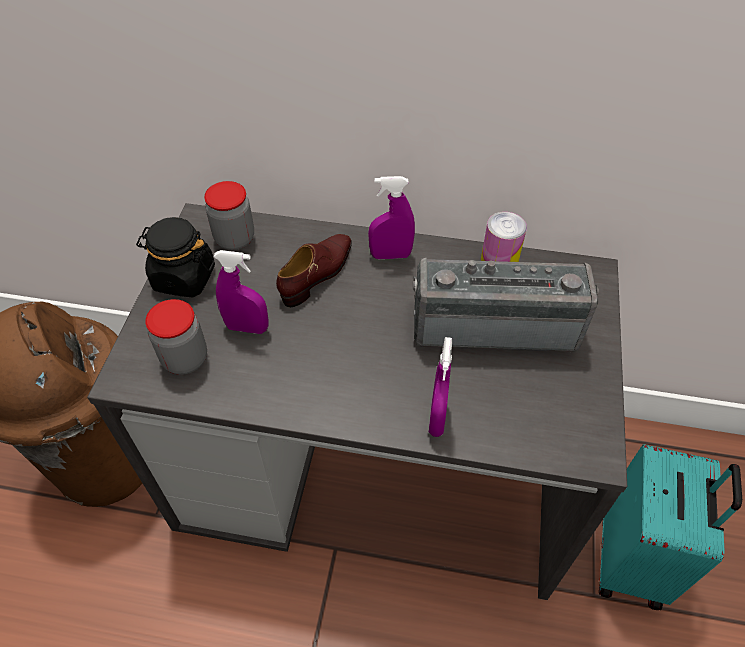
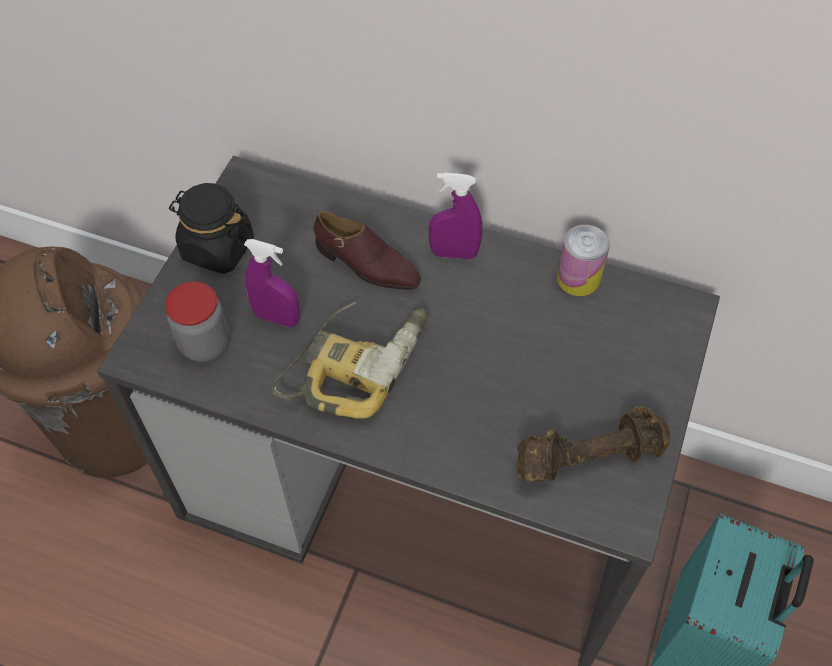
camera: 10 degrees right, 5 degrees up
jar [204,181,254,250] -> none
brown shoe [276,234,352,307] -> brown shoe turned 75 degrees clockwise [314,210,421,290]
radio [413,257,599,352] -> none
purple spray bottle [428,337,452,437] -> none
none -> power drill [272,301,427,419]
none -> brown dumbbell [517,406,670,482]

